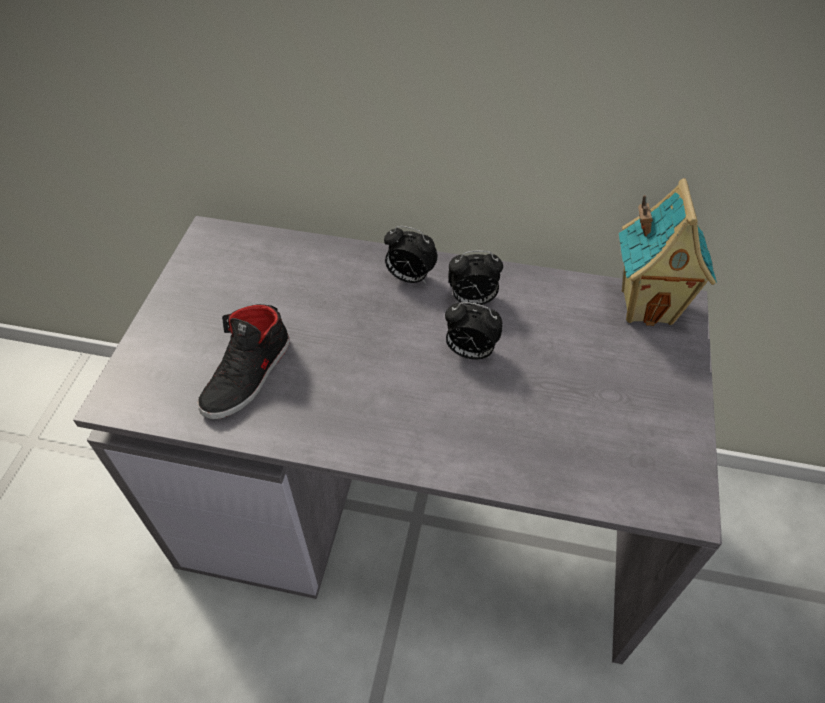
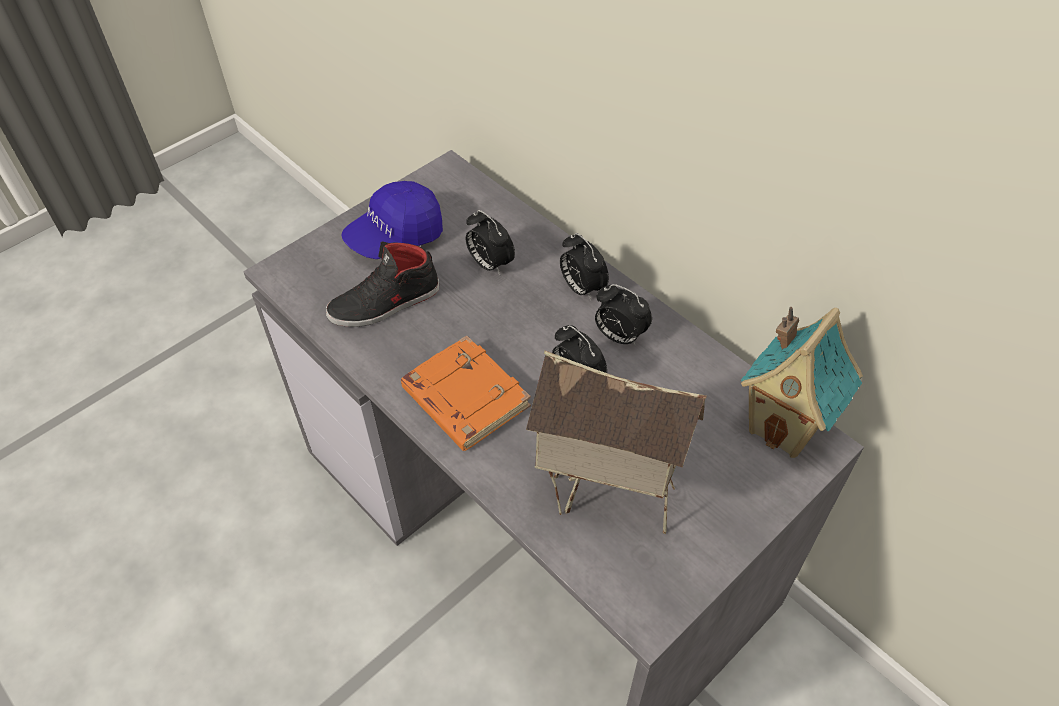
camera: 35 degrees right, 0 degrees up
none -> blue cap [341,181,443,259]
none -> orange book [401,335,531,451]
none -> alarm clock [466,210,515,275]
none -> toy house [526,350,707,534]

